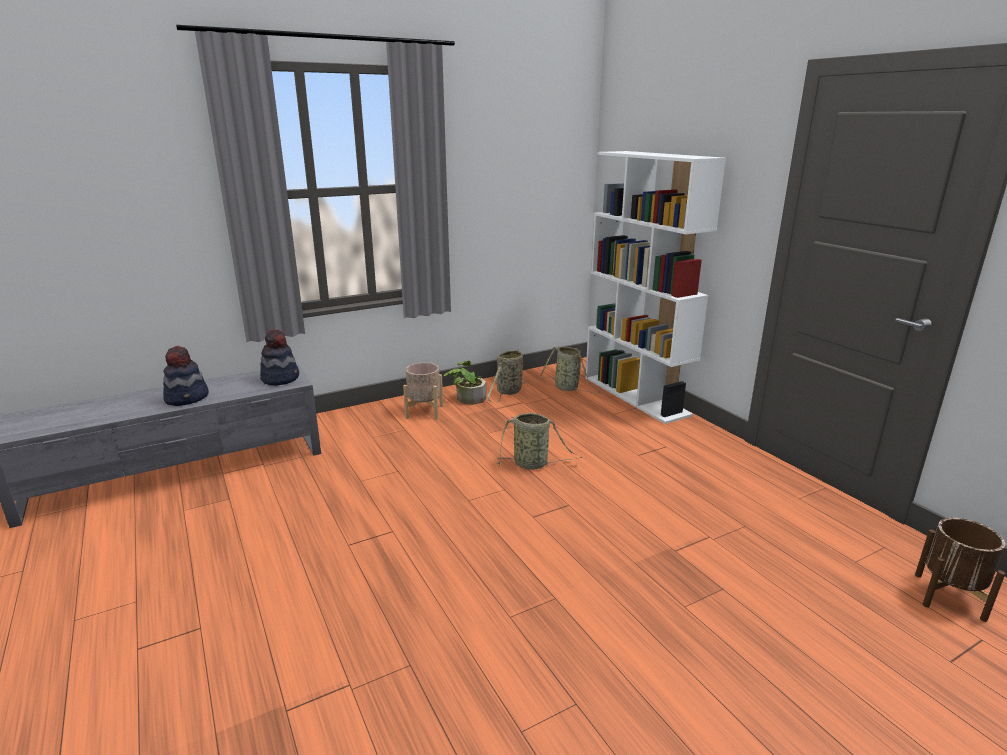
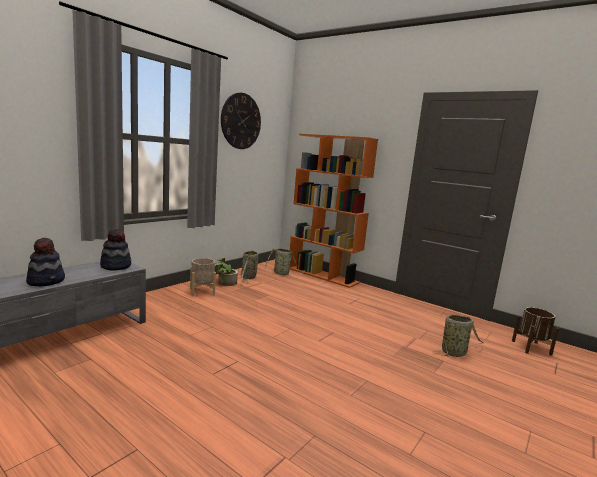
camera: 25 degrees left, 10 degrees down
basket [495,413,583,469] -> basket moved to [432,314,483,357]
white bookcase [585,151,726,424] -> orange bookcase [290,134,378,288]
none -> wall clock [221,93,261,149]

